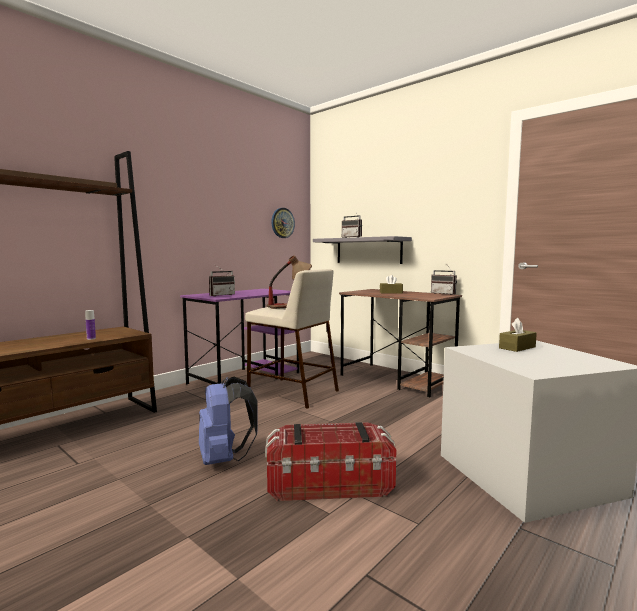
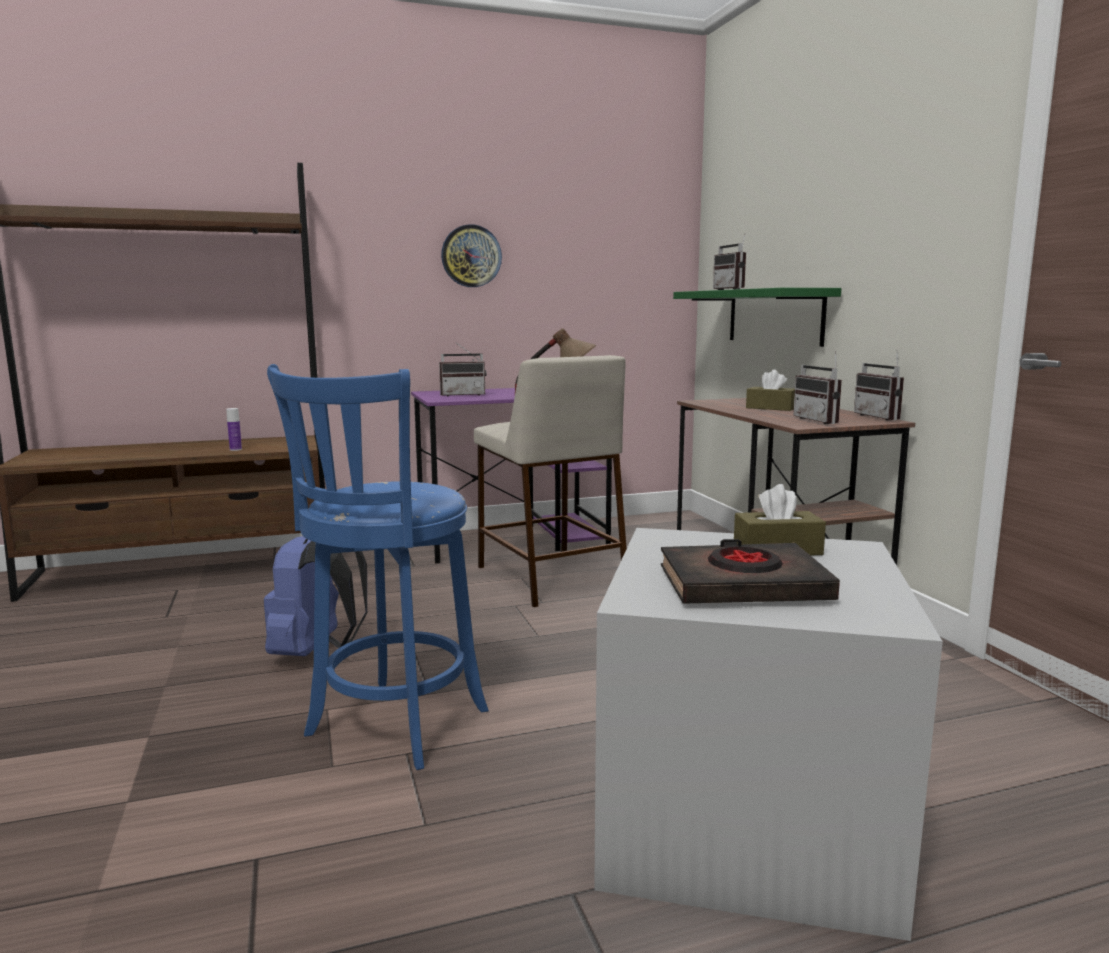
camera: 30 degrees right, 5 degrees up
storage box [265,422,396,501] -> blue stool [267,364,489,770]
wall clock [271,208,295,238] -> wall clock moved to [441,224,502,287]
grey shelf [313,236,412,264] -> green shelf [673,288,841,347]
none -> black book [661,539,840,604]
none -> radio [793,351,842,424]

